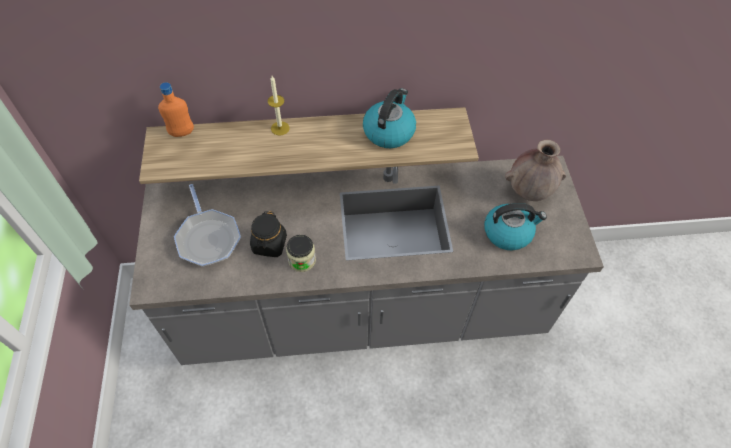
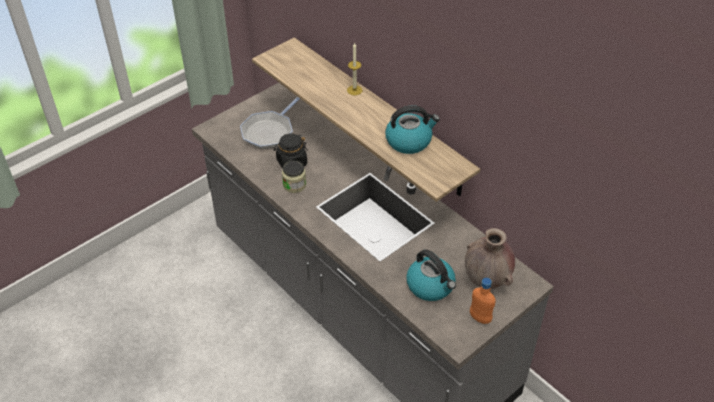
camera: 55 degrees right, 10 degrees down
orange bottle [158,82,194,137] -> orange bottle moved to [470,278,496,324]

